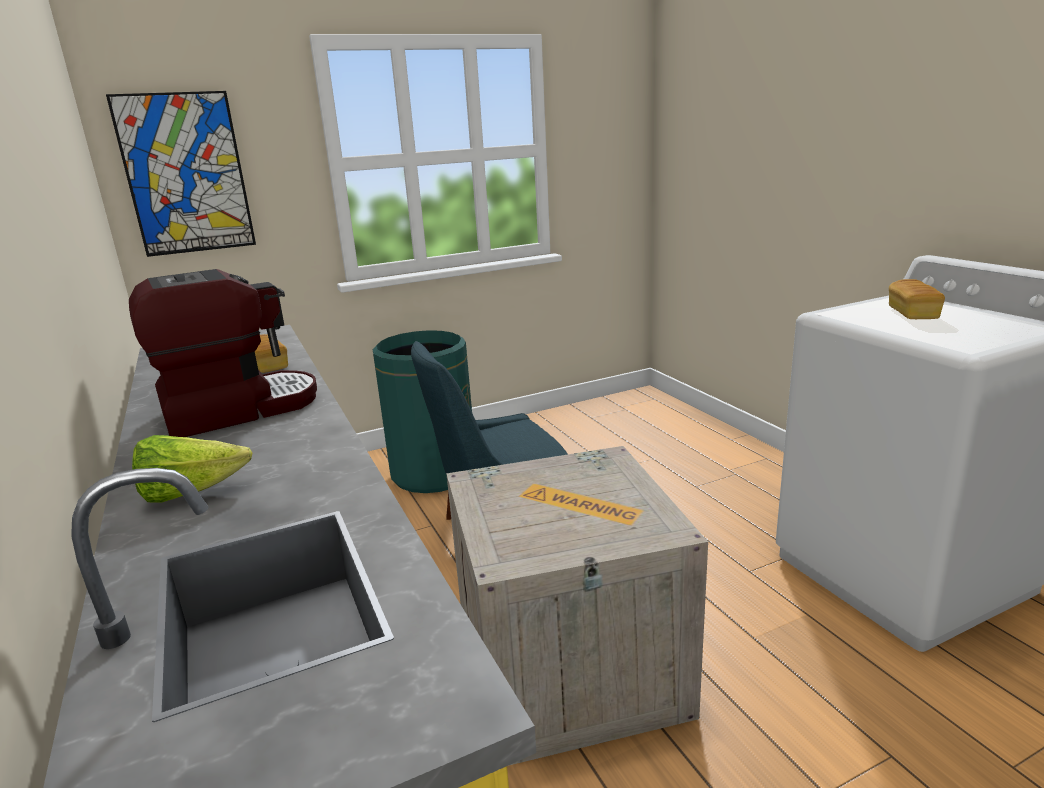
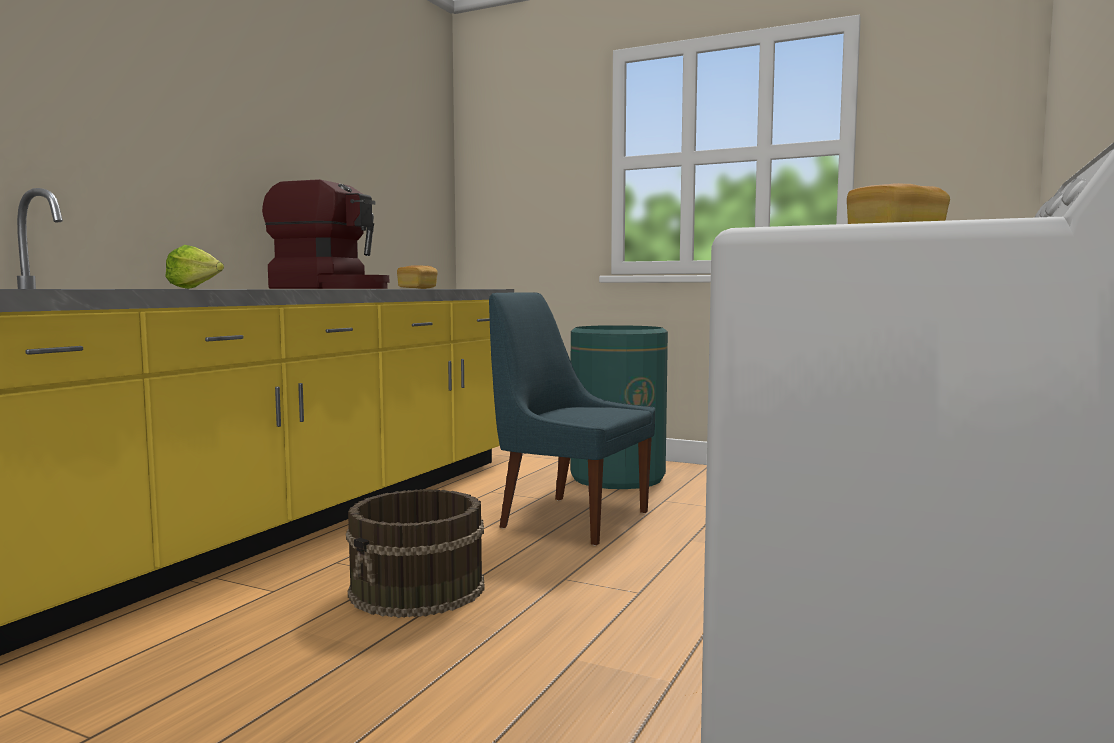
camera: 50 degrees right, 15 degrees down
picture [106,91,256,257] -> none
crate [446,446,708,766] -> brown bucket [346,489,485,618]

